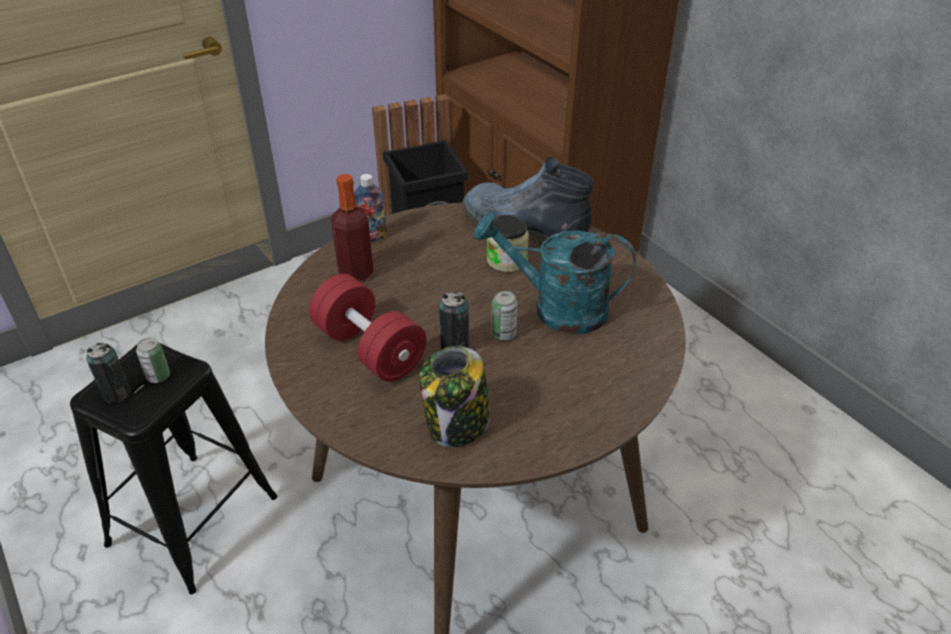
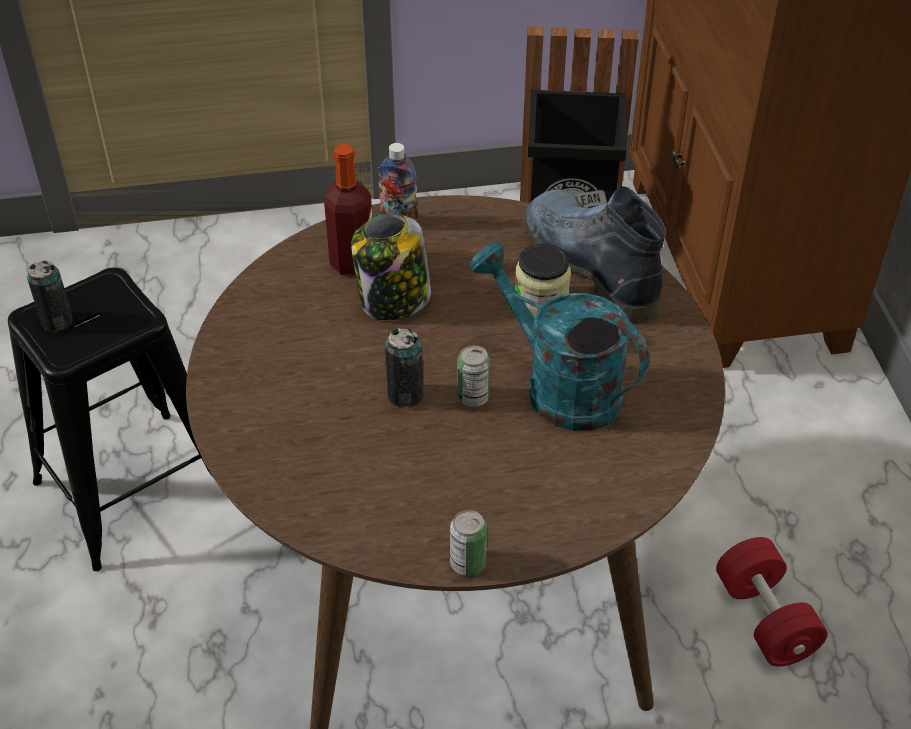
camera: 25 degrees right, 5 degrees up
can [136,338,170,383] -> can moved to [450,510,487,576]
red dumbbell [309,274,427,382] -> red dumbbell moved to [716,537,828,667]
jar [419,346,490,447] -> jar moved to [351,213,431,320]

